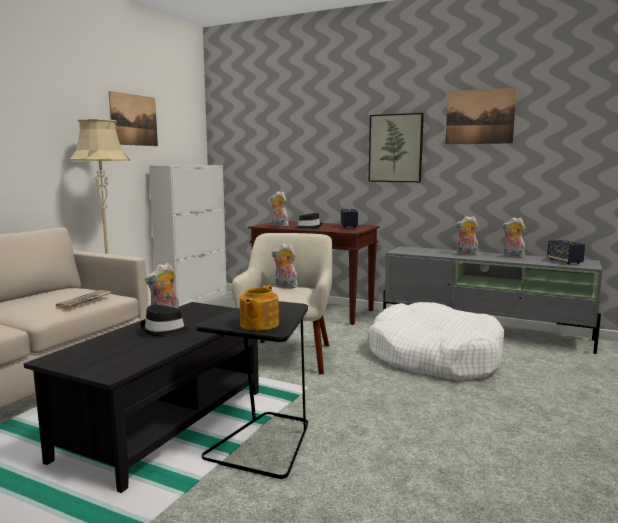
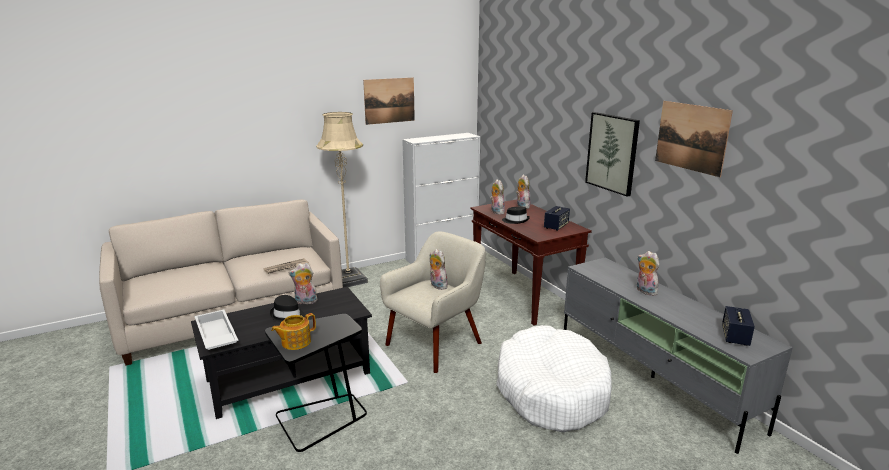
camera: 35 degrees right, 10 degrees up
plush toy [502,217,525,258] -> plush toy moved to [516,175,530,209]
none -> white tray [194,310,238,350]

